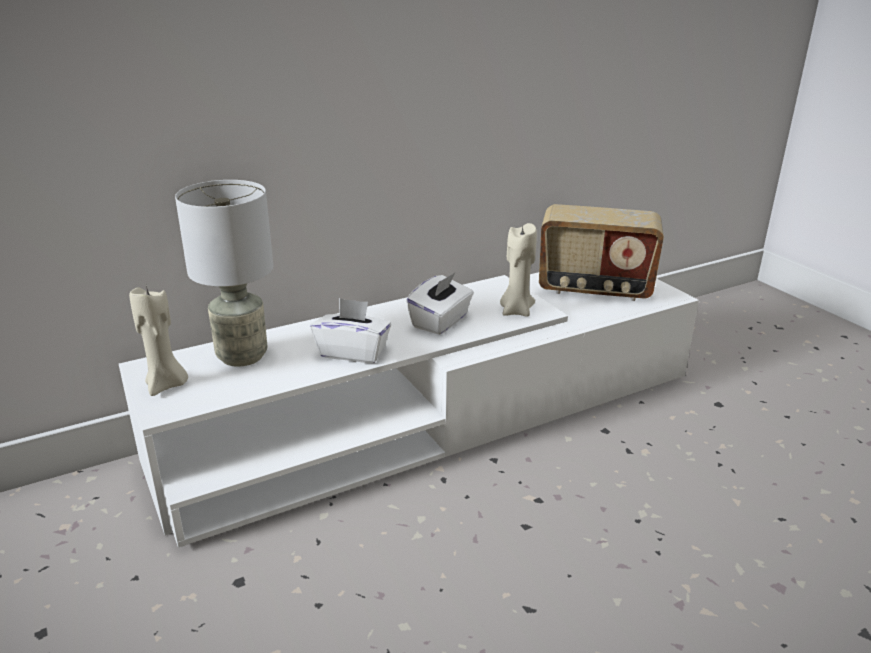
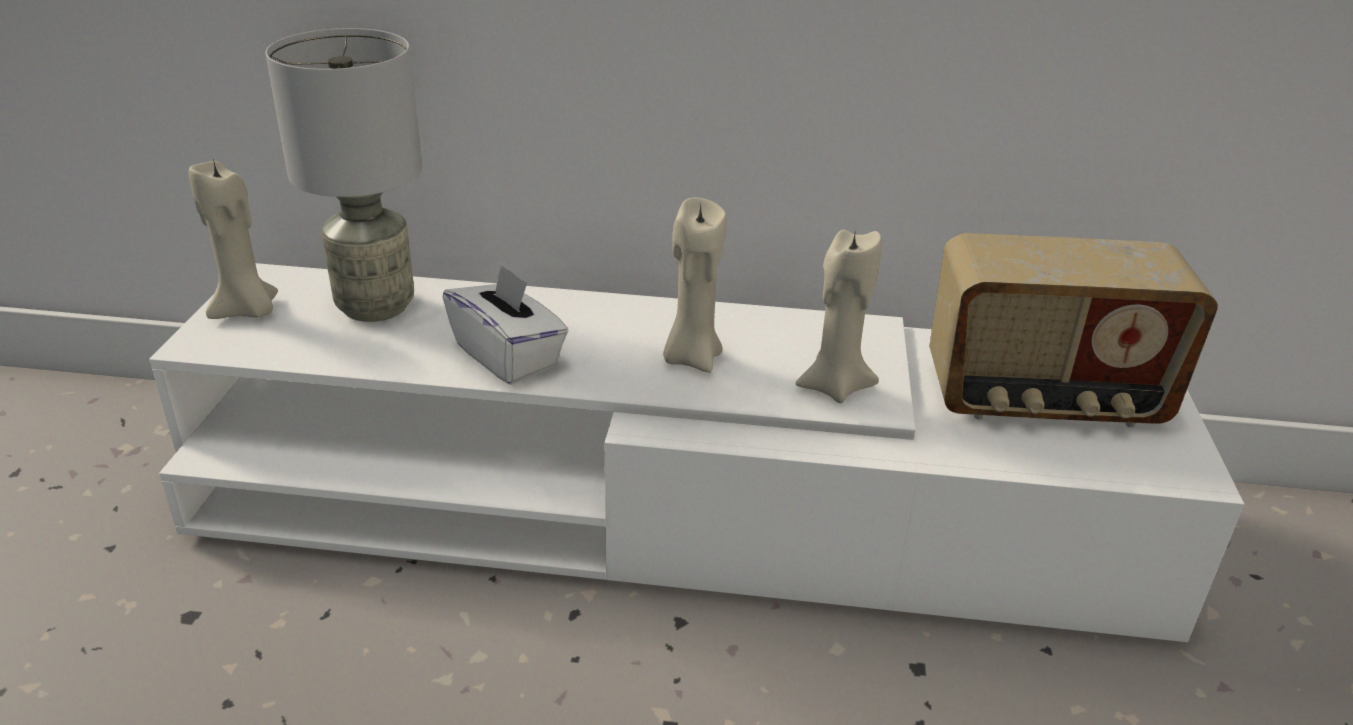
camera: 35 degrees right, 5 degrees up
white tissue box [406,273,474,335] -> beige candle [663,198,727,373]
radio [539,204,664,301] -> radio turned 45 degrees counterclockwise [929,233,1218,428]

